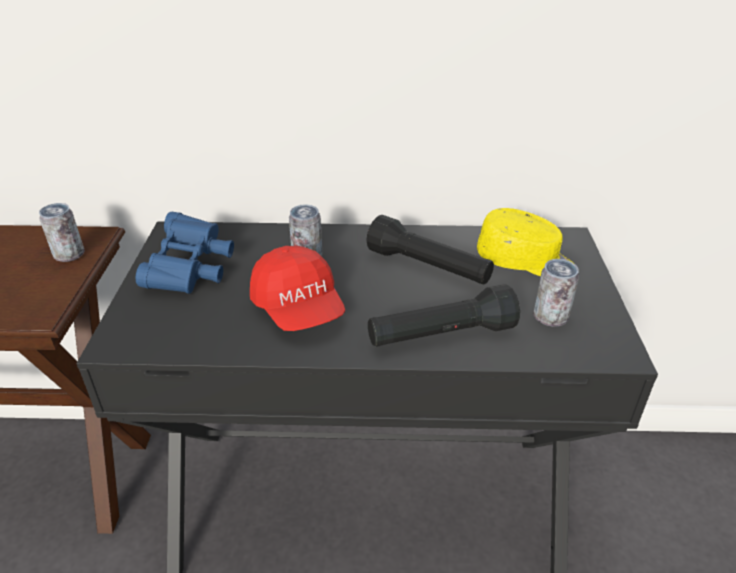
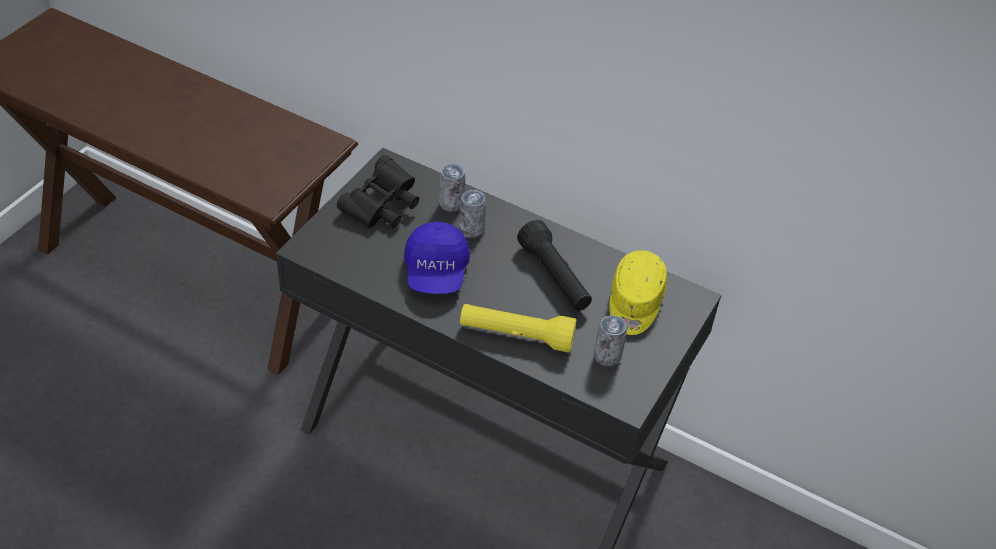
camera: 25 degrees right, 10 degrees up
can [39,203,85,262] -> can moved to [439,164,465,212]
blue binoculars [136,212,234,294] -> black binoculars [337,155,419,228]
red cap [250,246,345,331] -> blue cap [404,221,470,294]
black flashlight [368,284,520,347] -> yellow flashlight [460,304,576,353]
yellow cap [477,208,573,276] -> yellow cap turned 60 degrees clockwise [609,250,667,335]

